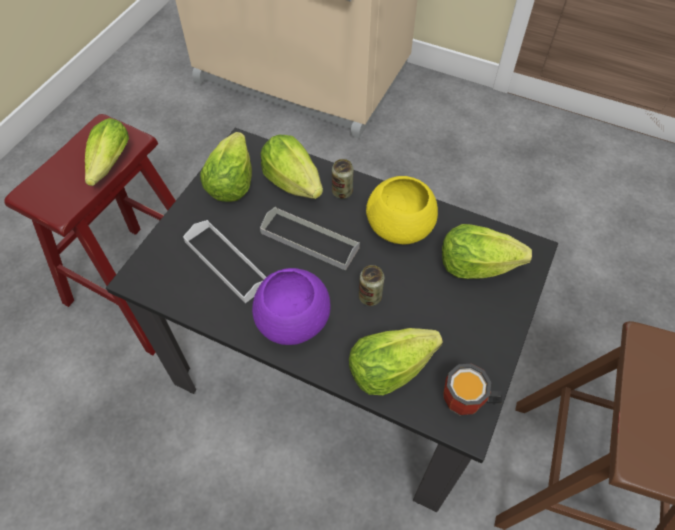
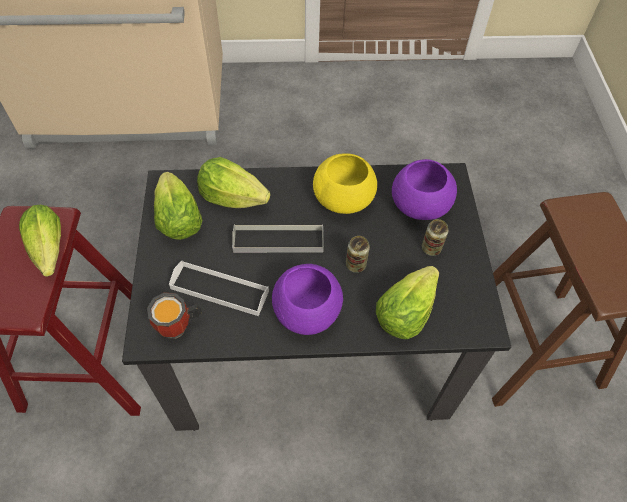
camera: 30 degrees left, 0 degrees up
can [332,159,354,199] -> can moved to [422,219,449,256]
lettuce [442,224,532,279] -> purple bowl [392,159,457,220]
mug [443,364,502,415] -> mug moved to [147,293,202,339]

